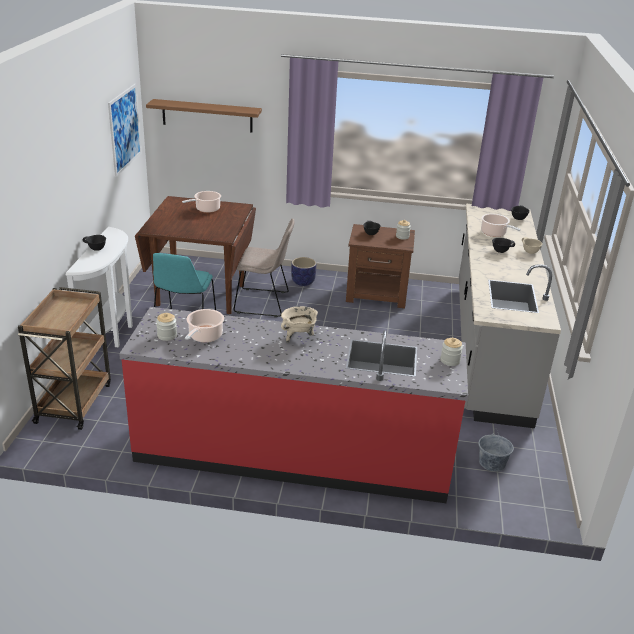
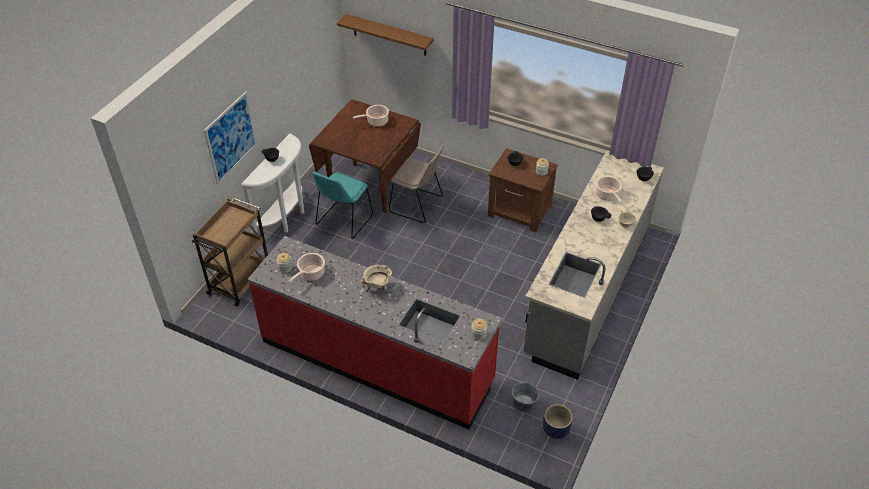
camera: 20 degrees right, 15 degrees up
picture [108,84,141,177] -> picture moved to [204,91,257,184]
planter [291,257,316,286] -> planter moved to [543,404,573,439]

